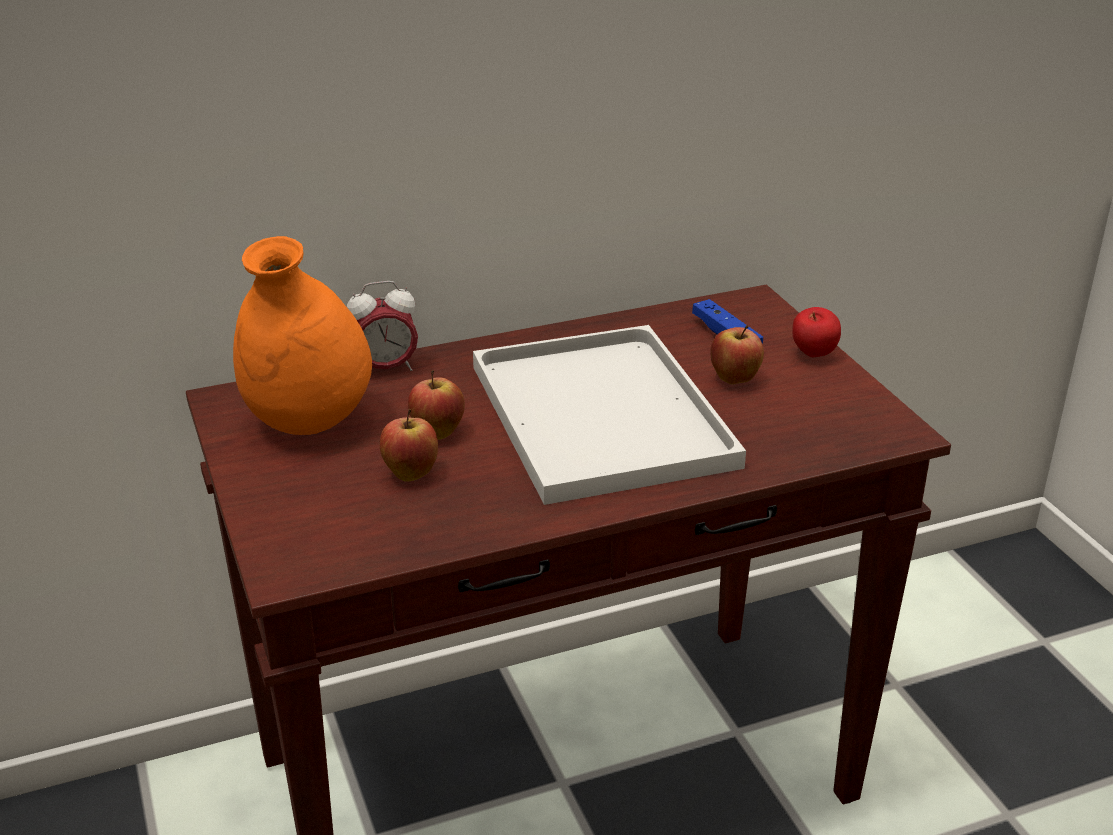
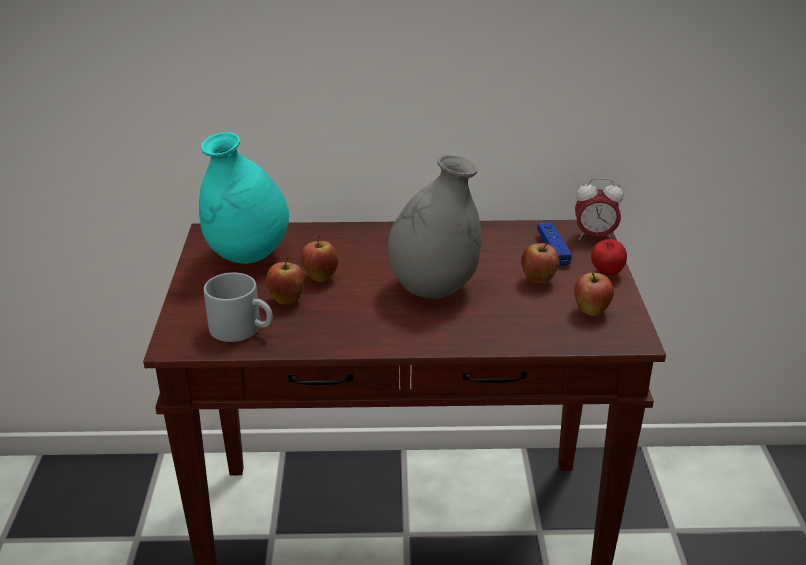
camera: 20 degrees right, 0 degrees up
orange vase [233,236,372,435] -> turquoise vase [199,132,289,264]
alarm clock [347,281,418,371] -> alarm clock moved to [575,178,623,240]
white tray [473,325,746,505] -> grey vase [388,155,481,299]
none -> grey mug [204,273,273,342]
none -> apple [574,273,614,316]

